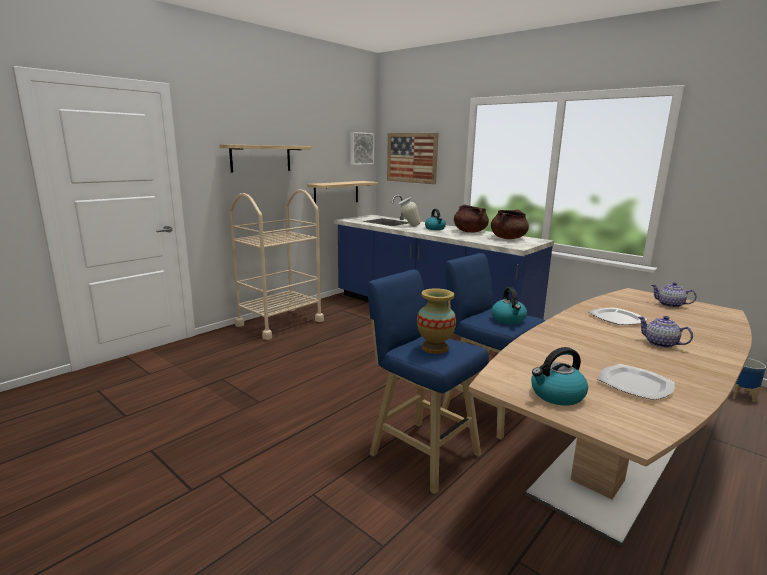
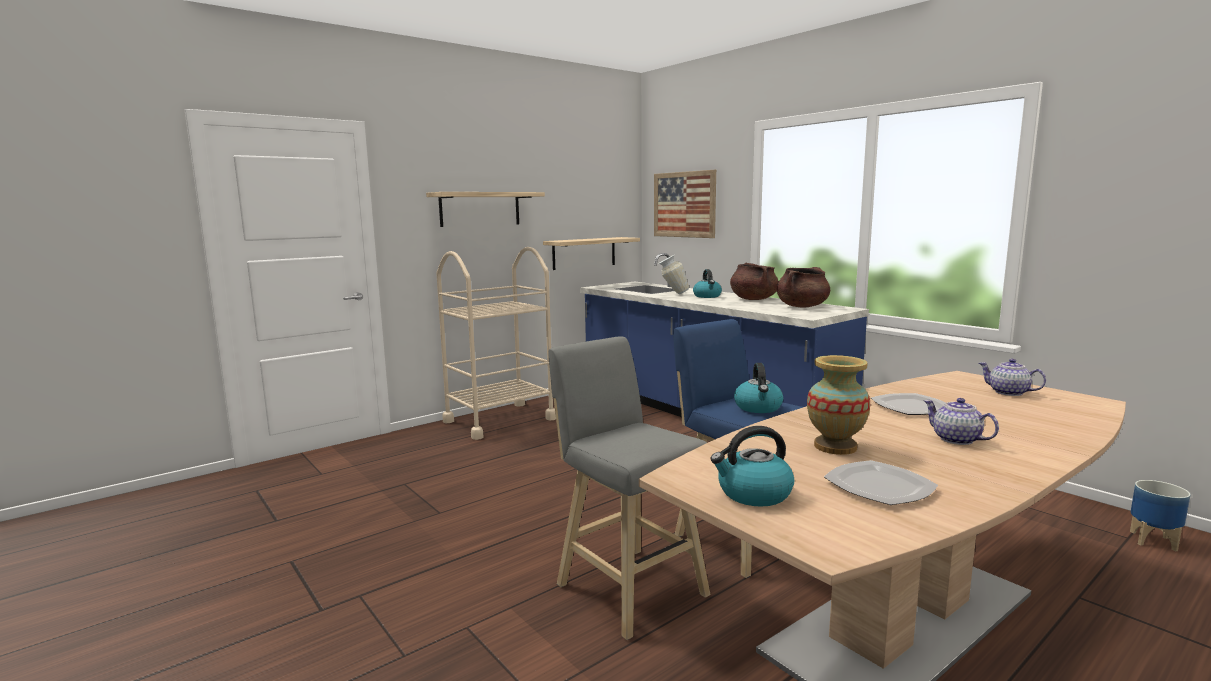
camera: 10 degrees right, 5 degrees down
picture [350,132,375,165] -> none
blue stool [367,270,489,494] -> grey stool [548,336,710,640]
vase [417,288,456,354] -> vase moved to [807,355,870,455]

